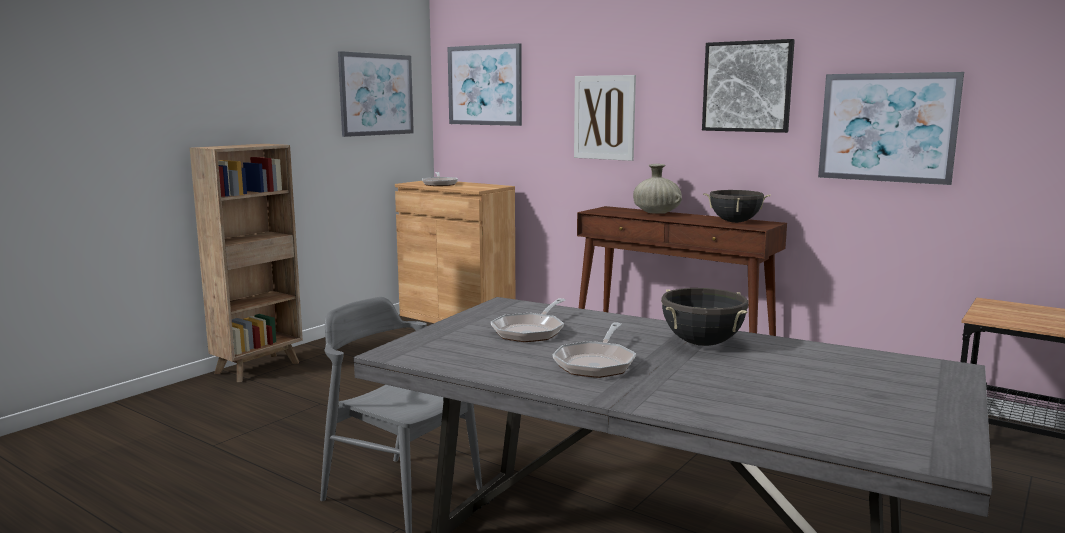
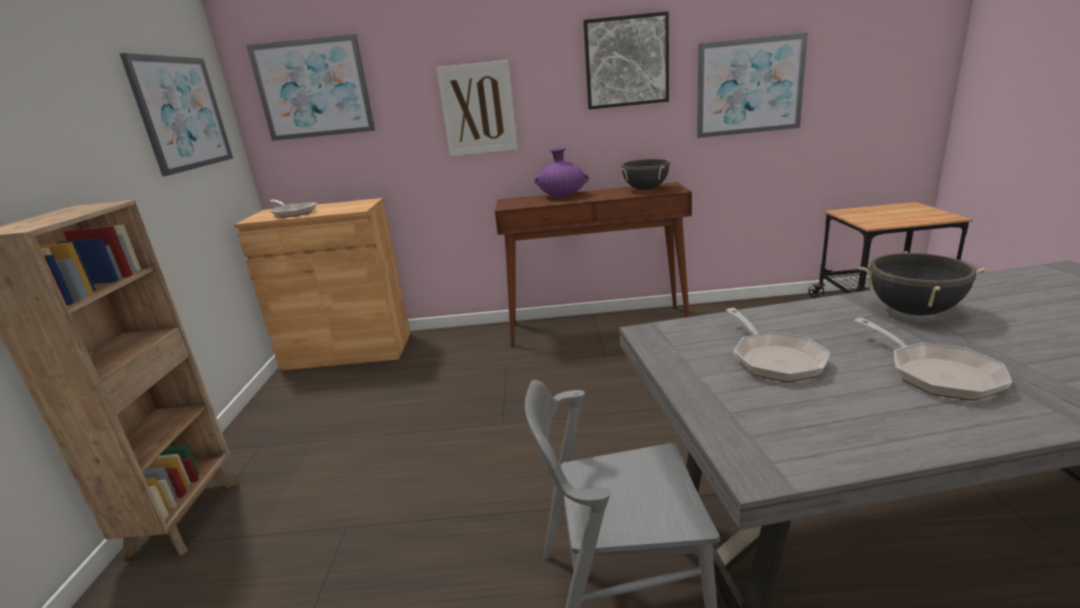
camera: 35 degrees left, 10 degrees up
beige vase [633,164,682,214] -> purple vase [534,148,589,197]

